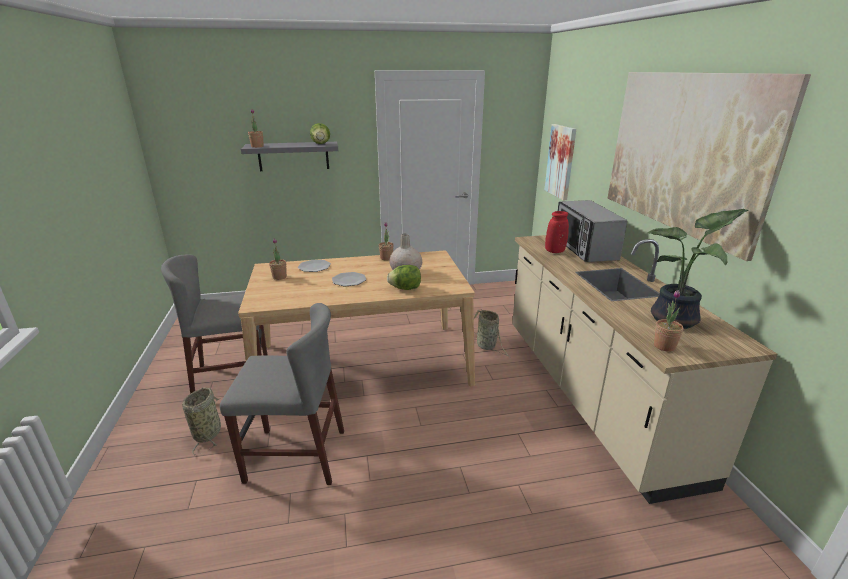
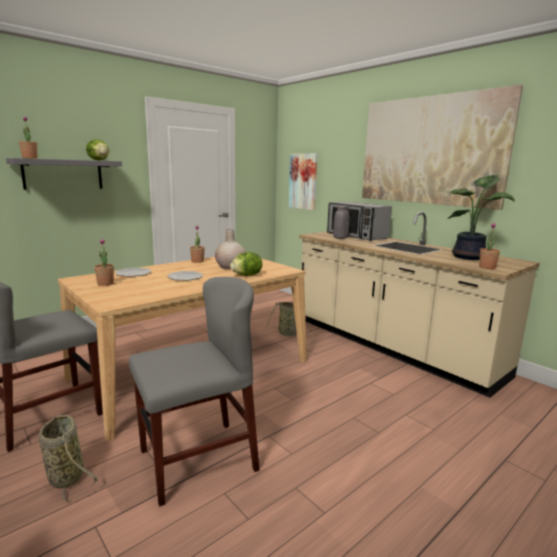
camera: 30 degrees left, 10 degrees down
red vase [545,211,569,253] -> grey vase [333,205,350,239]

